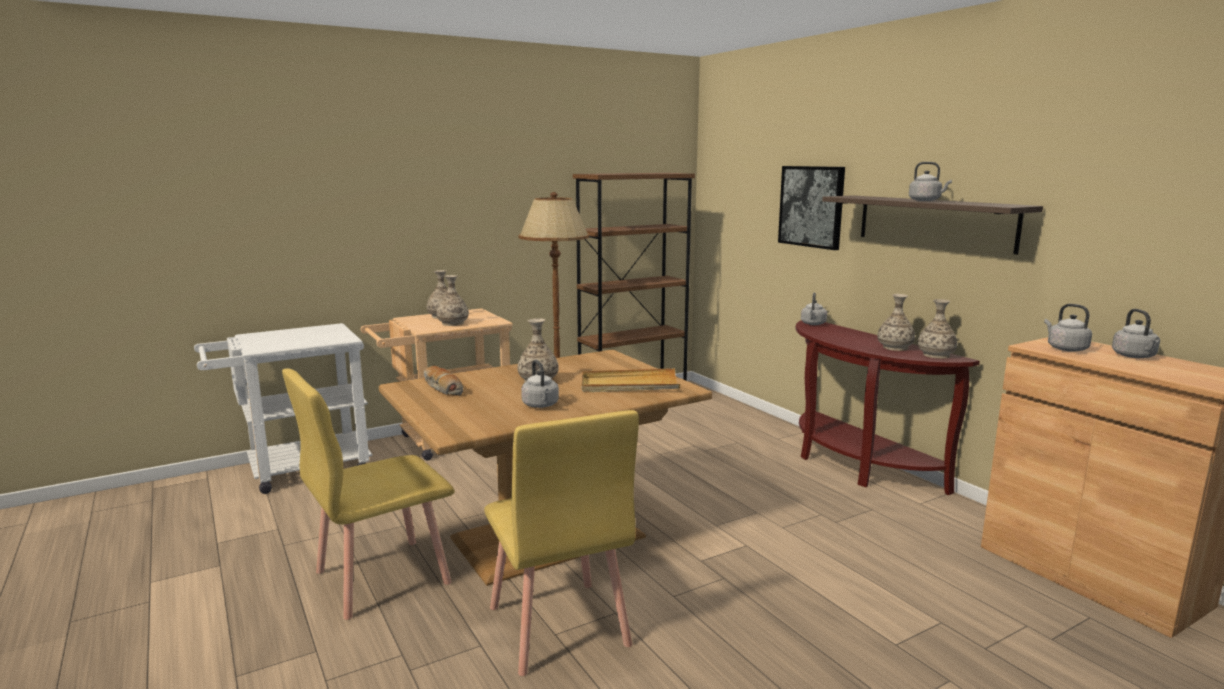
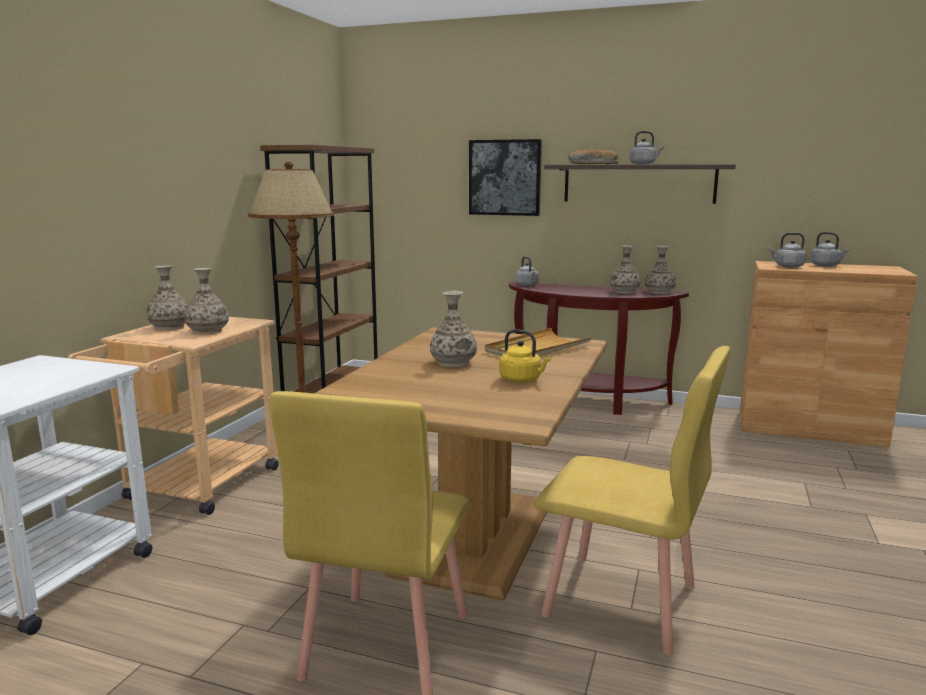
camera: 40 degrees left, 0 degrees up
bread [424,366,463,396] -> bread moved to [568,149,619,164]
grey kettle [521,360,559,408] -> yellow kettle [499,329,551,383]

